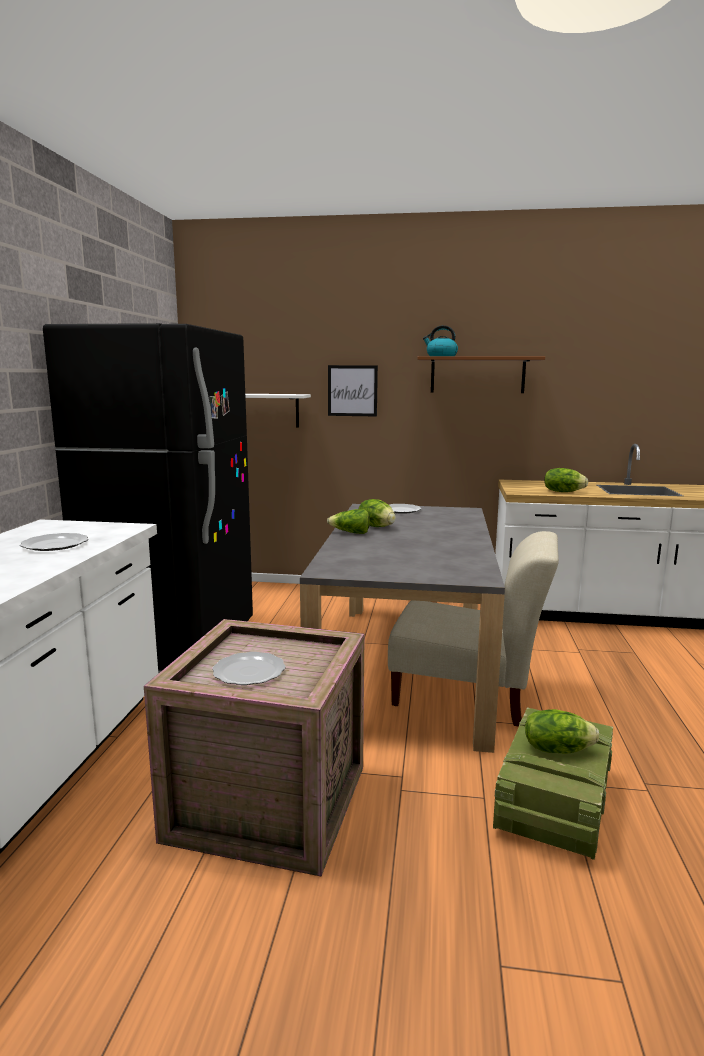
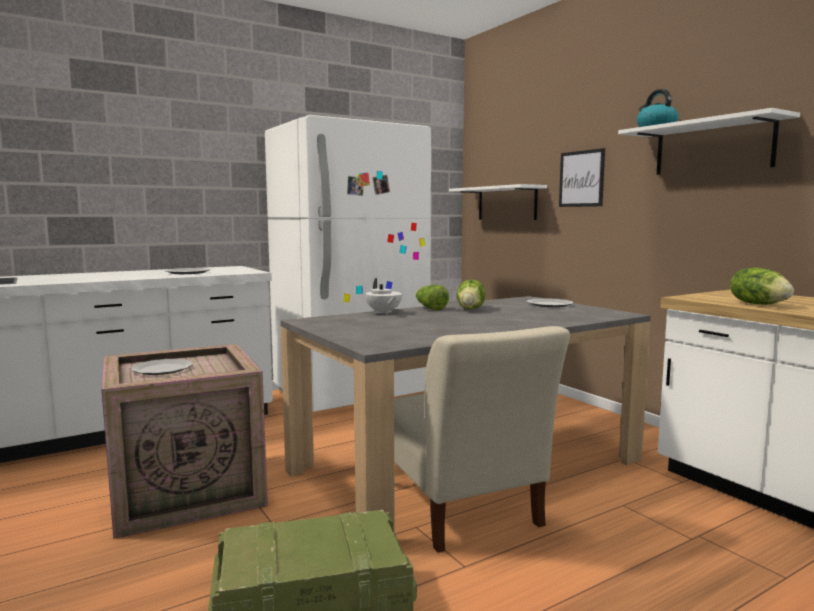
camera: 50 degrees right, 5 degrees down
black fridge [43,323,253,674] -> white fridge [265,115,431,412]
brown shelf [417,356,545,393] -> white shelf [618,108,800,175]
lettuce [525,709,599,754] -> none
none -> white teapot [365,278,402,314]

